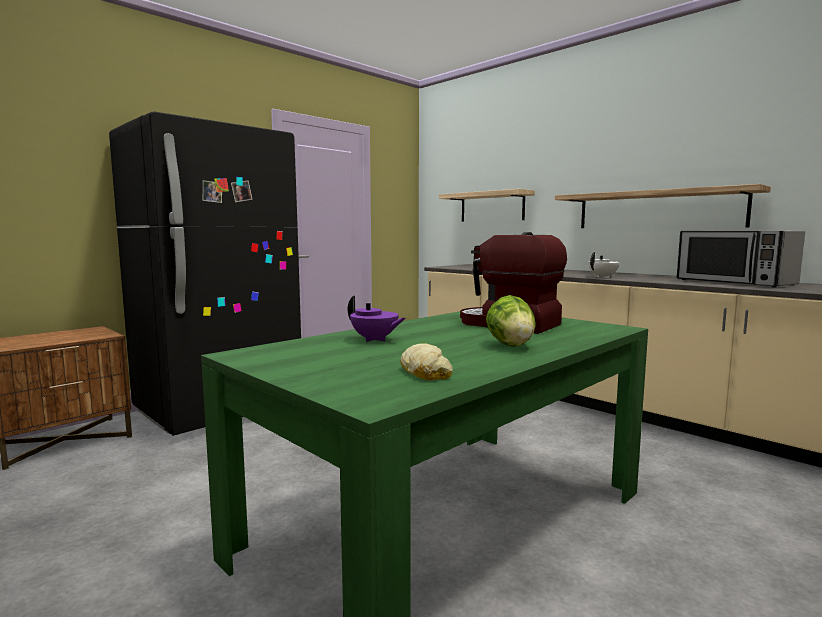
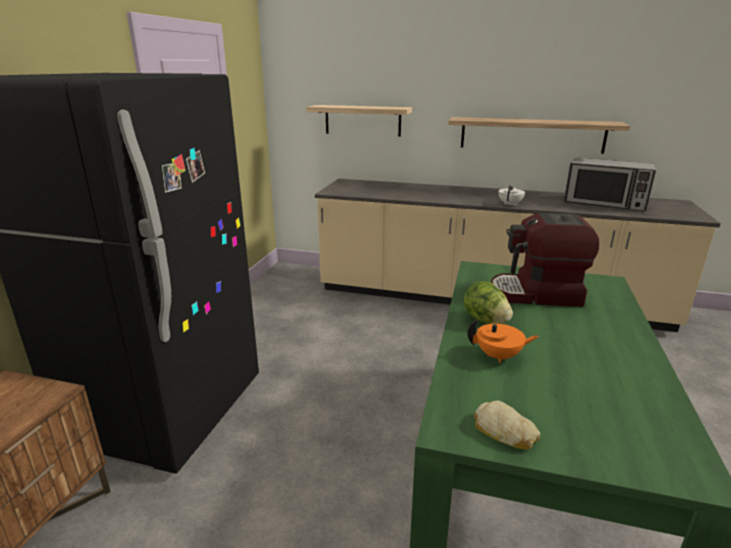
camera: 30 degrees left, 15 degrees up
purple teapot [348,296,406,342] -> orange teapot [467,319,539,363]
bread [400,343,453,380] -> bread moved to [474,400,541,450]
lettuce [486,295,536,347] -> lettuce moved to [463,281,513,324]

